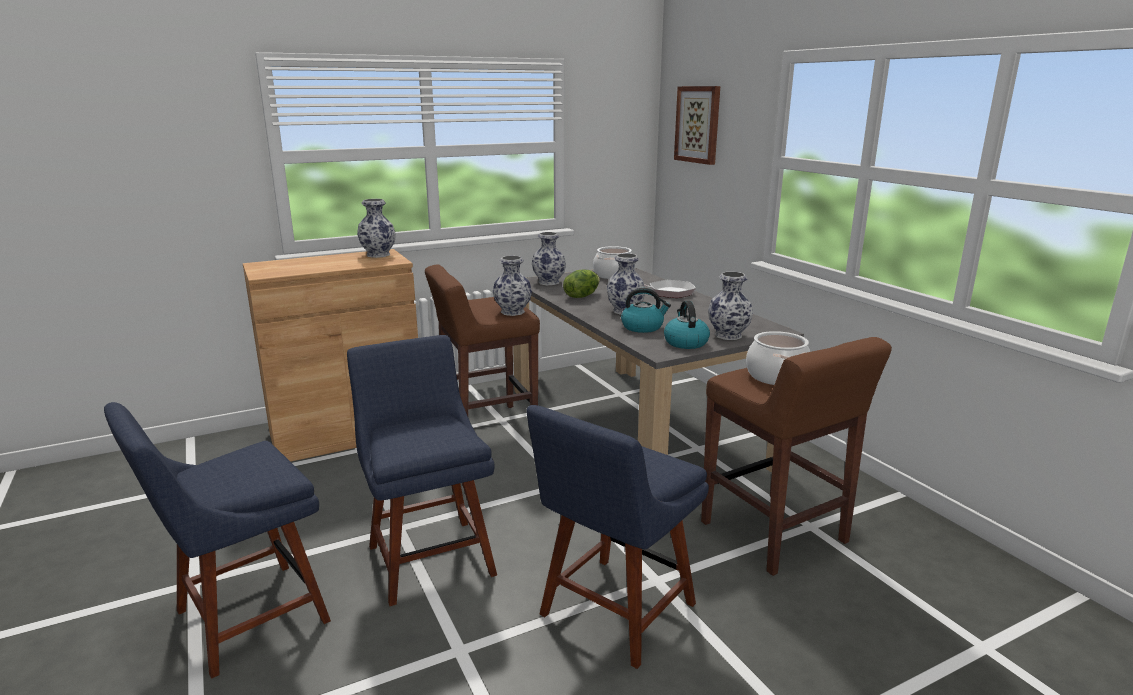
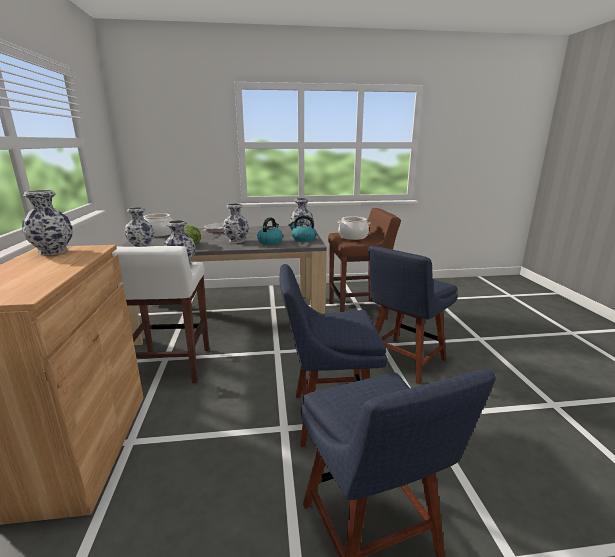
camera: 70 degrees left, 0 degrees up
brown stool [425,264,540,416] -> white stool [112,246,209,383]
blue chair [526,405,709,669] -> blue chair turned 75 degrees clockwise [368,246,458,384]
picture [674,86,720,165] -> none

